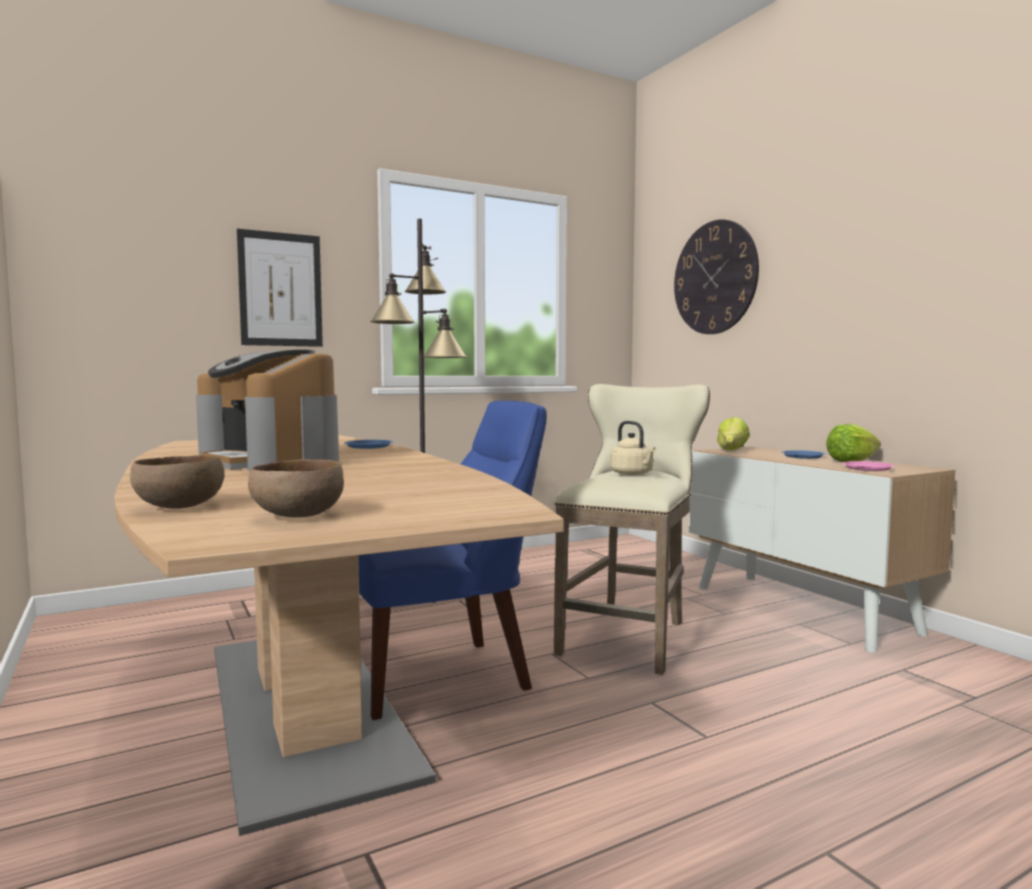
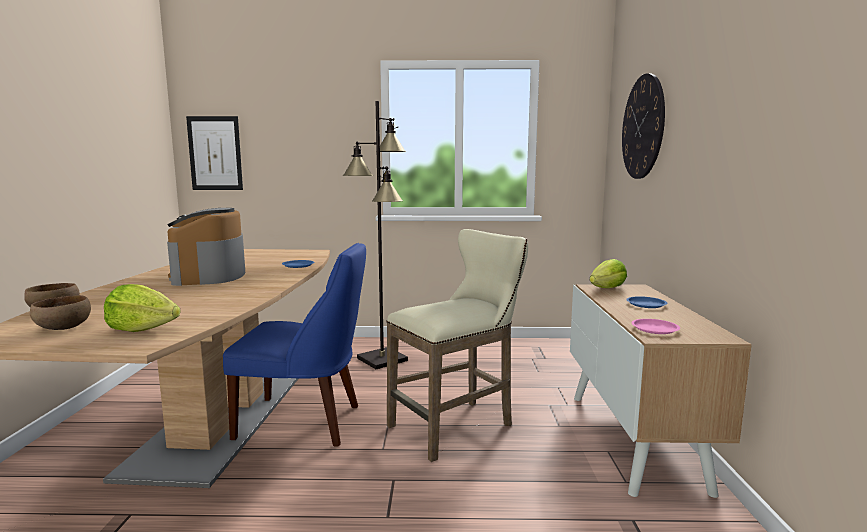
camera: 30 degrees right, 5 degrees up
picture [237,229,323,347] -> picture moved to [186,116,243,190]
beige kettle [610,421,656,475] -> none
lettuce [826,424,881,462] -> lettuce moved to [104,284,181,332]

